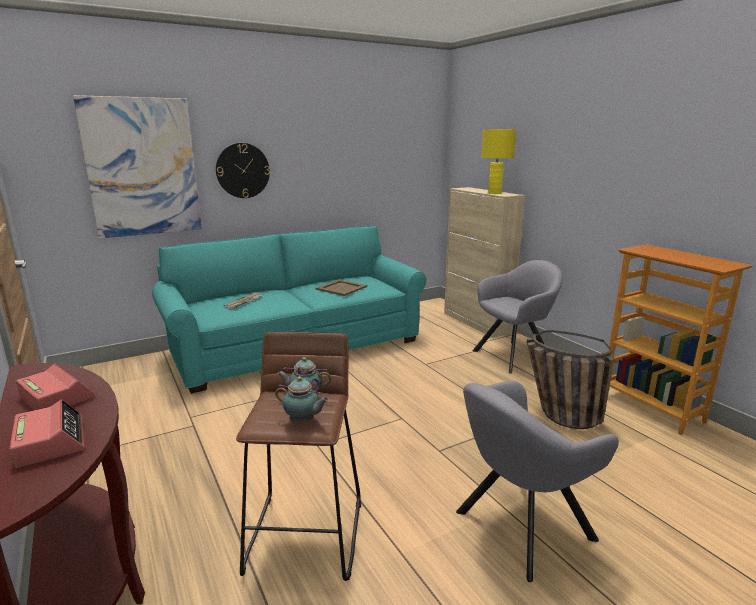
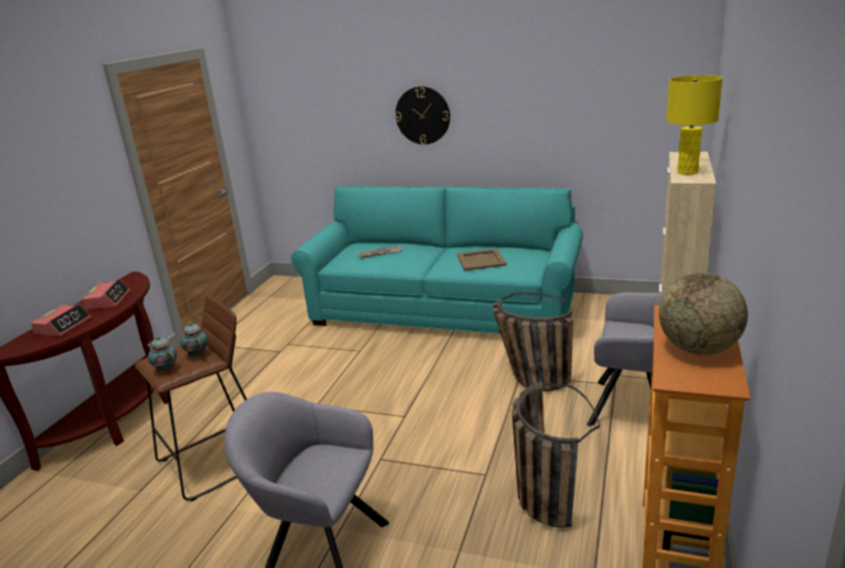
camera: 50 degrees right, 5 degrees up
picture [73,95,202,238] -> none
teapot [275,376,329,423] -> teapot turned 150 degrees clockwise [147,336,177,371]
none -> basket [493,292,573,391]
none -> globe [659,273,748,355]

